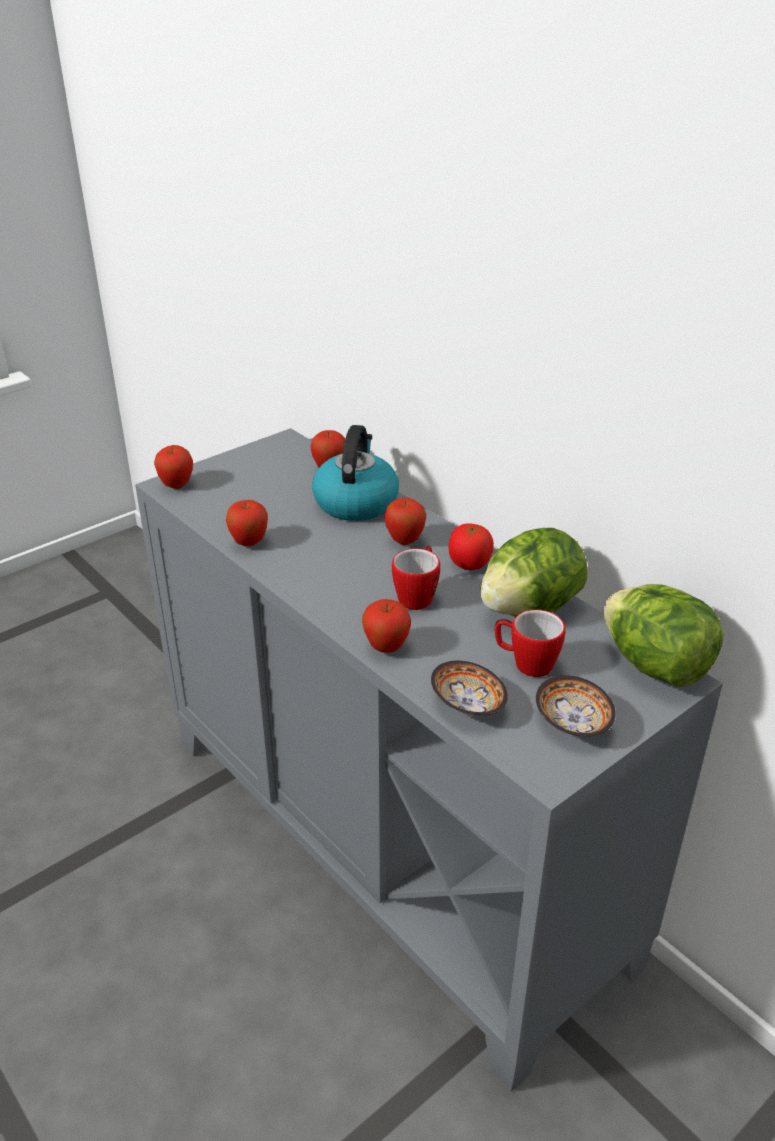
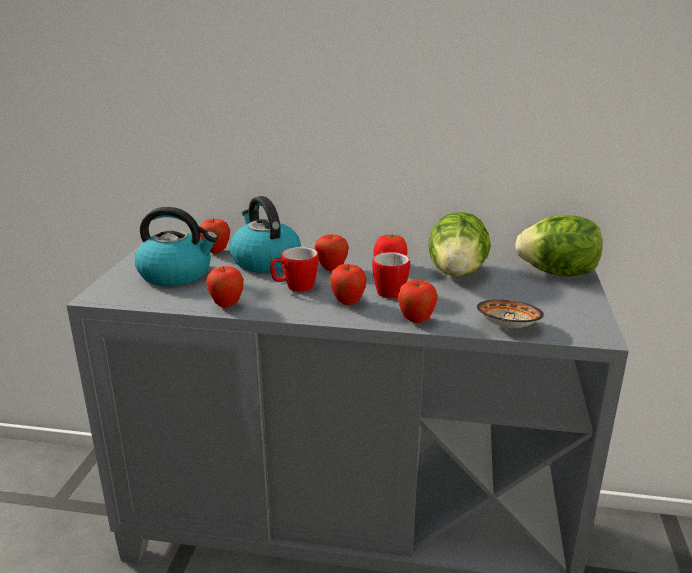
camera: 40 degrees left, 10 degrees down
apple [154,445,193,489] -> apple moved to [330,264,367,305]
mug [495,610,565,677] -> mug moved to [270,247,319,292]
bowl [536,675,616,737] -> none
none -> kettle [135,207,218,286]

